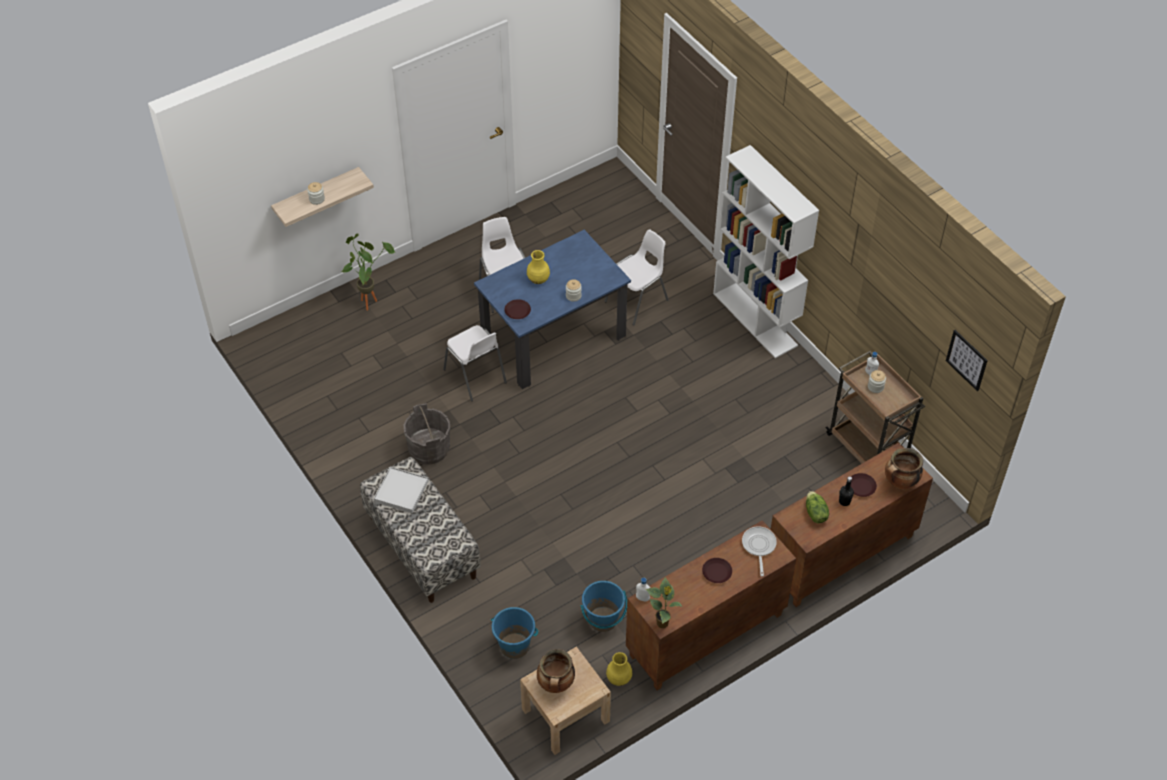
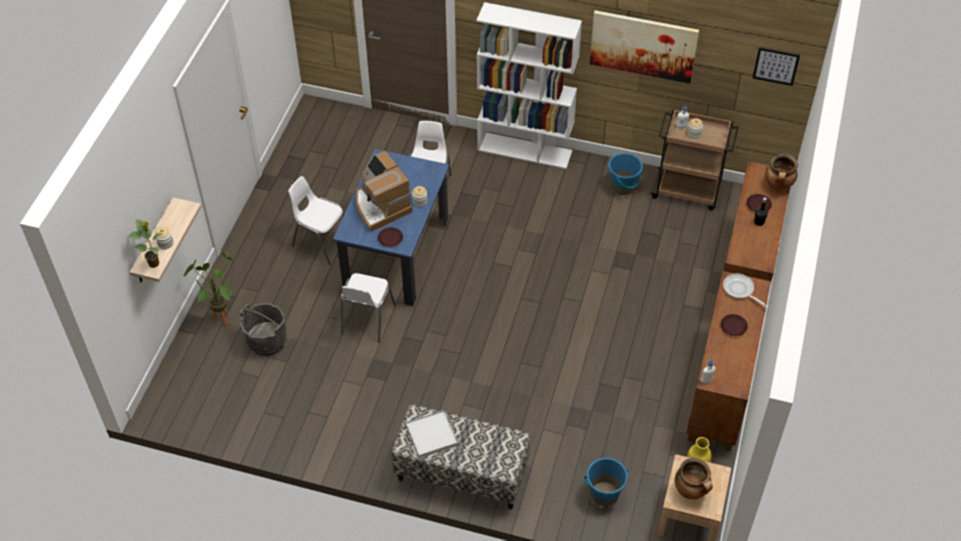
camera: 40 degrees left, 0 degrees up
grey bucket [404,403,450,465] -> grey bucket moved to [240,303,286,356]
white chair [443,325,507,401] -> white chair turned 90 degrees clockwise [341,273,396,343]
yellow vase [527,250,550,284] -> coffee machine [356,151,413,231]
blue bucket [580,581,627,632] -> blue bucket moved to [608,153,643,195]
potted plant [646,577,683,628] -> potted plant moved to [128,219,163,268]
lettuce [806,491,829,523] -> none
none -> picture [590,10,699,84]

